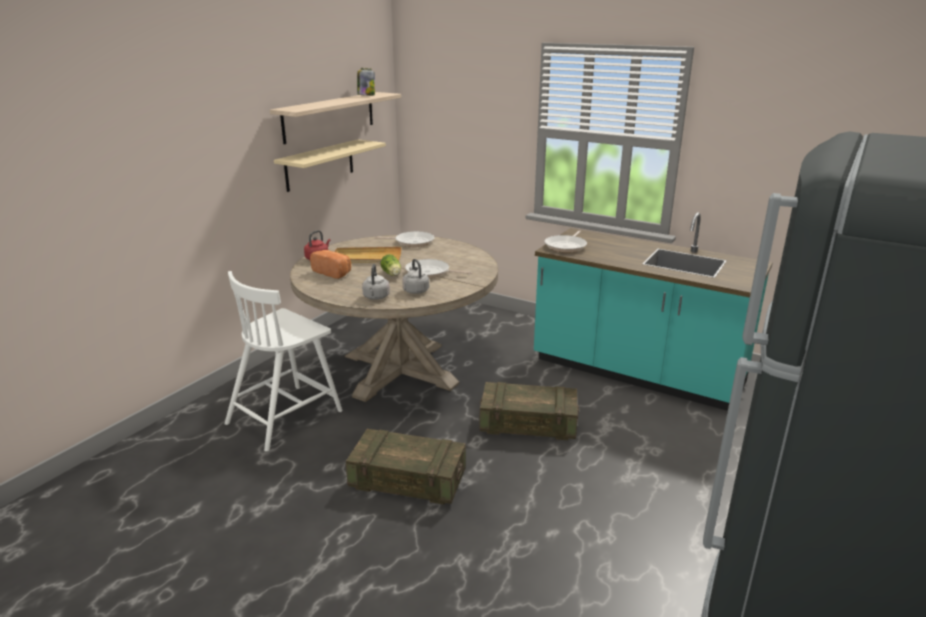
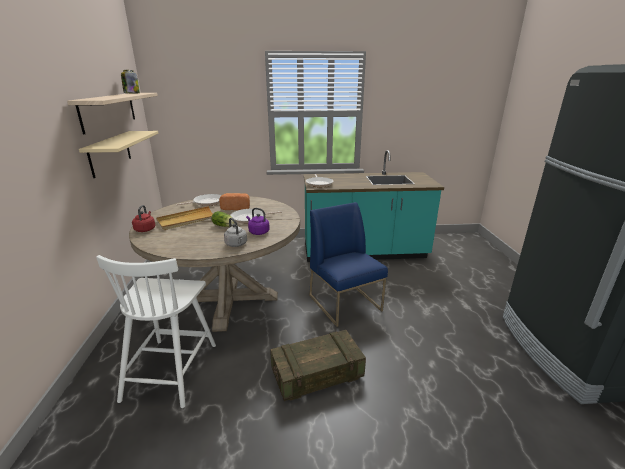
camera: 35 degrees left, 0 degrees up
bread [310,250,351,279] -> bread moved to [219,193,250,210]
grey kettle [402,259,429,294] -> purple kettle [246,208,270,235]
crate [479,382,579,440] -> blue chair [309,202,388,327]

